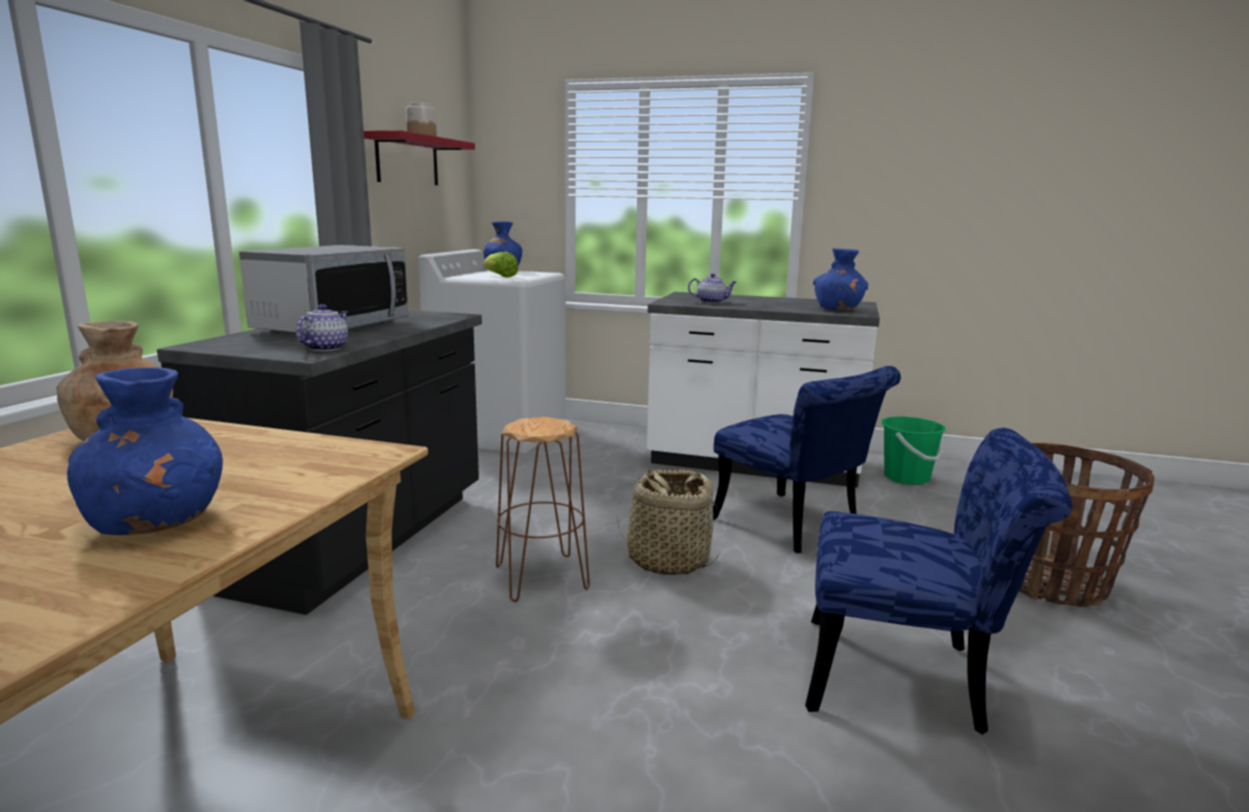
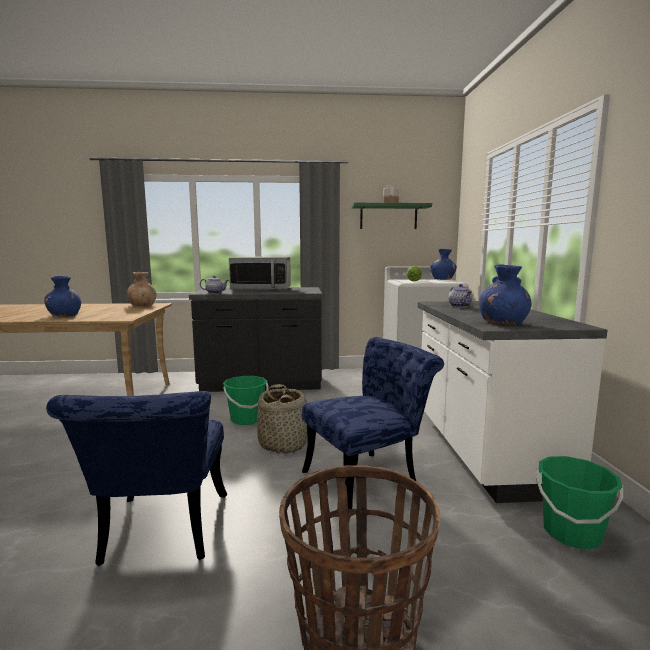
camera: 70 degrees right, 5 degrees down
red shelf [364,130,475,185] -> green shelf [352,203,432,229]
brown stool [496,417,590,602] -> green bucket [223,376,268,425]
blue chair [713,366,901,553] -> blue chair turned 150 degrees counterclockwise [302,337,444,509]

